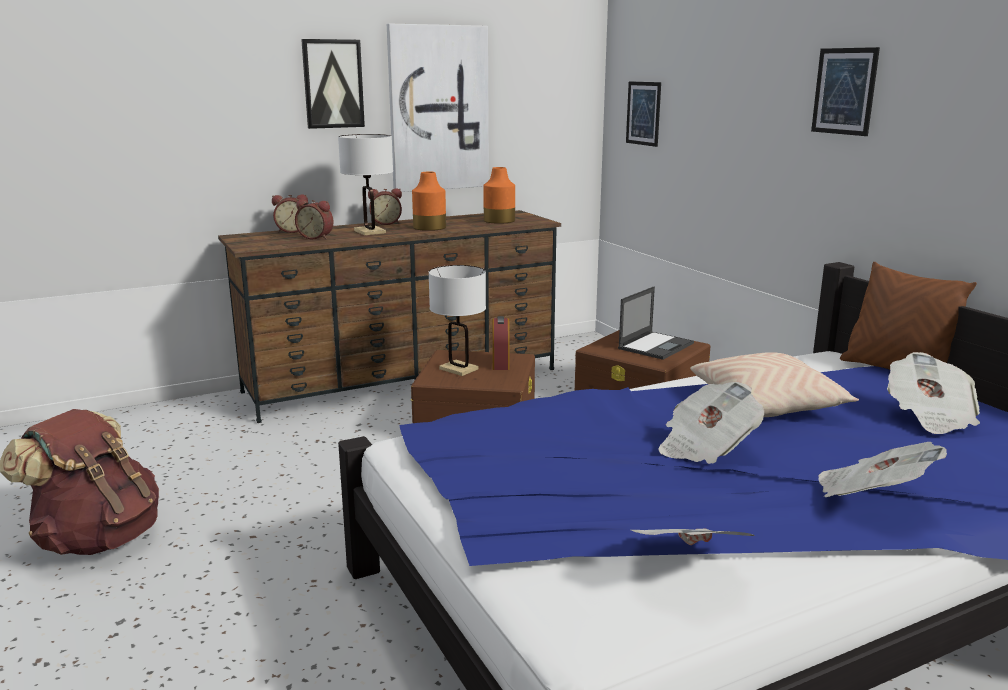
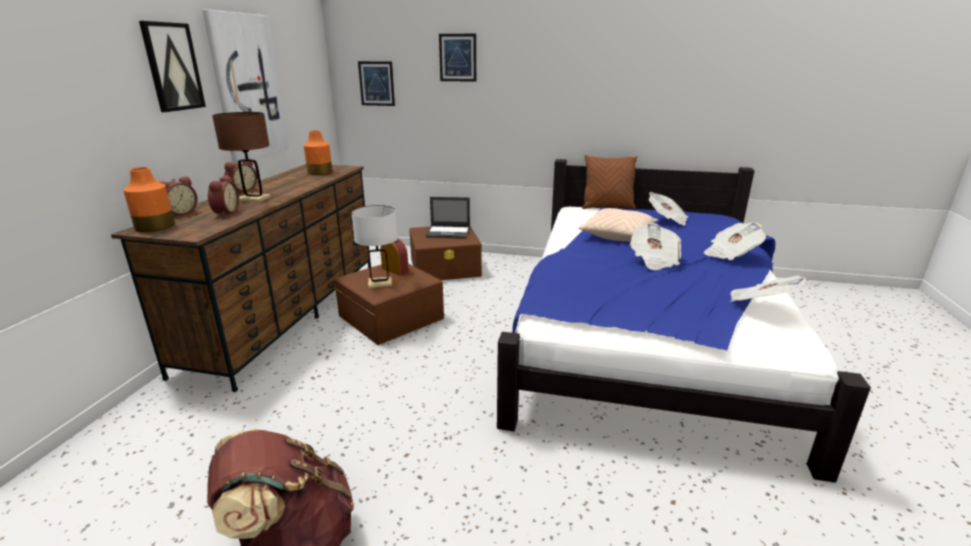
camera: 50 degrees left, 5 degrees up
alarm clock [295,199,334,240] -> alarm clock turned 60 degrees counterclockwise [208,175,239,217]
white table lamp [338,134,393,236] -> brown table lamp [212,112,271,202]
orange vase [412,172,446,231] -> orange vase moved to [123,167,175,232]
laptop [618,286,694,360] -> laptop turned 105 degrees clockwise [426,197,470,239]
picture [811,47,880,136] -> picture moved to [439,34,476,82]

